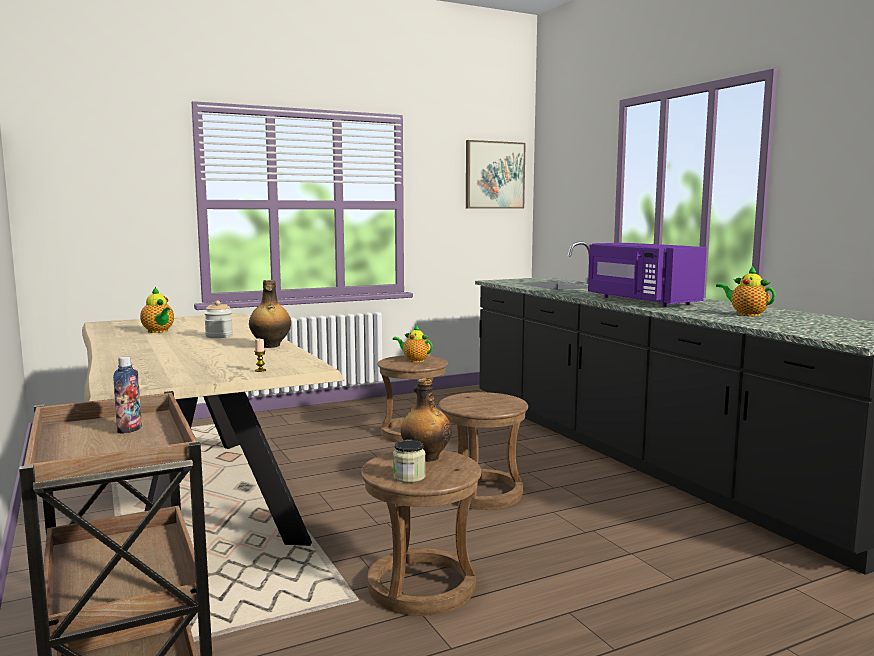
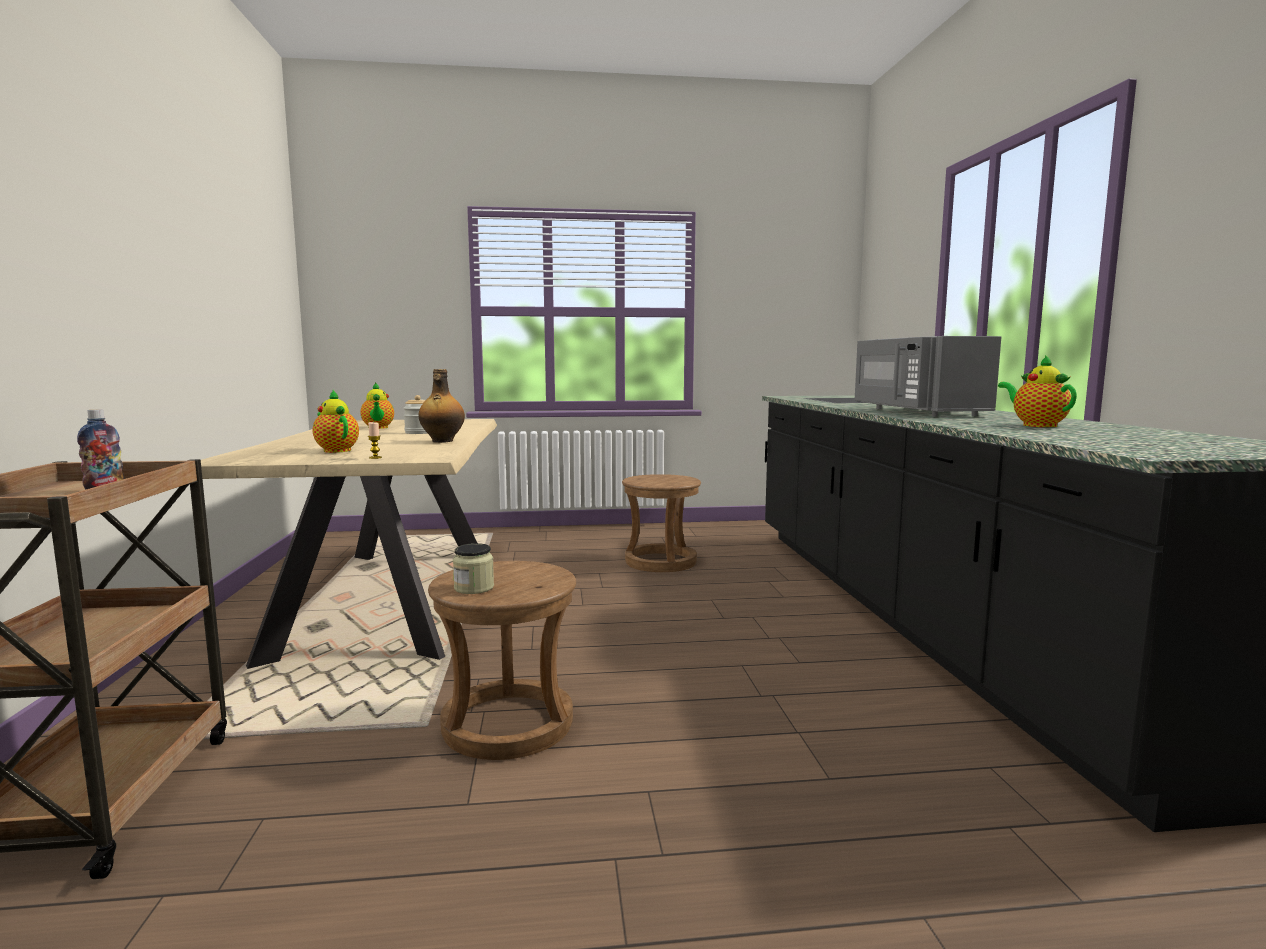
camera: 20 degrees right, 0 degrees up
teapot [393,325,433,363] -> teapot moved to [313,390,359,453]
bottle [401,378,452,462] -> none
brown stool [439,392,528,510] -> none
picture [466,140,526,209] -> none
purple microwave [588,243,707,307] -> grey microwave [855,336,1001,417]

